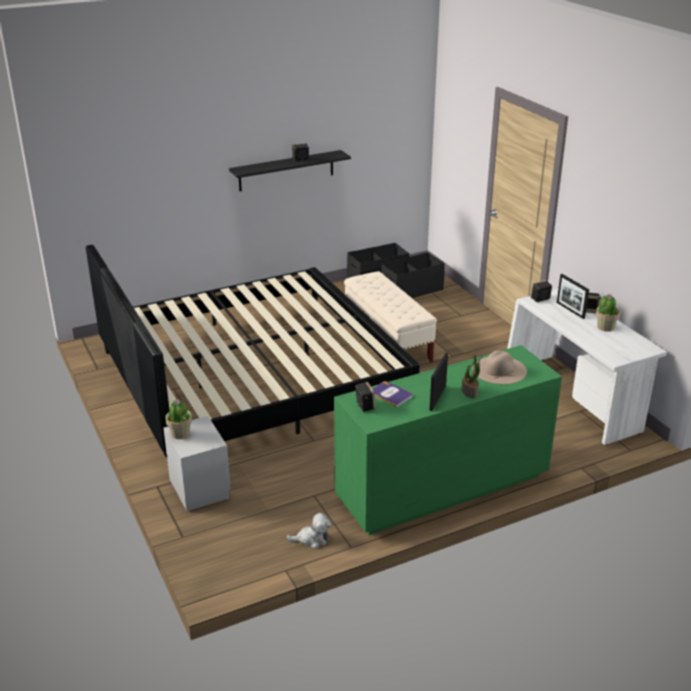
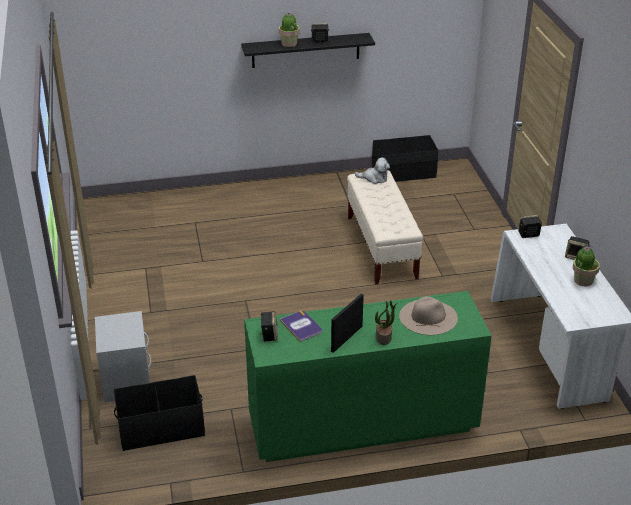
camera: 15 degrees right, 5 degrees up
bed [86,245,420,463] -> none
potted plant [166,399,192,439] -> potted plant moved to [279,12,300,47]
plush toy [286,513,331,549] -> plush toy moved to [355,157,390,184]
black storage box [381,252,445,298] -> black storage box moved to [113,375,205,451]
picture frame [557,274,589,319] -> none

